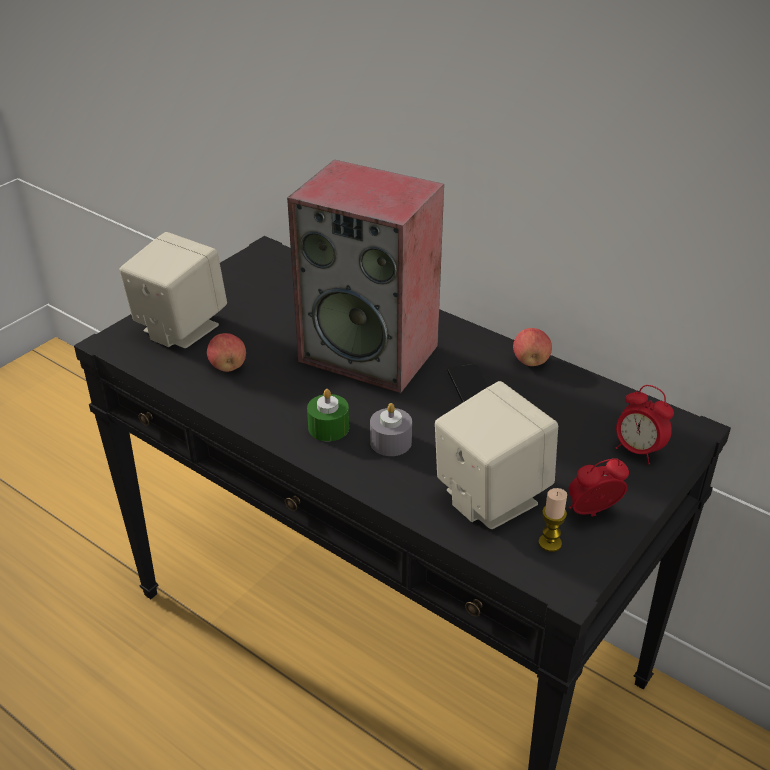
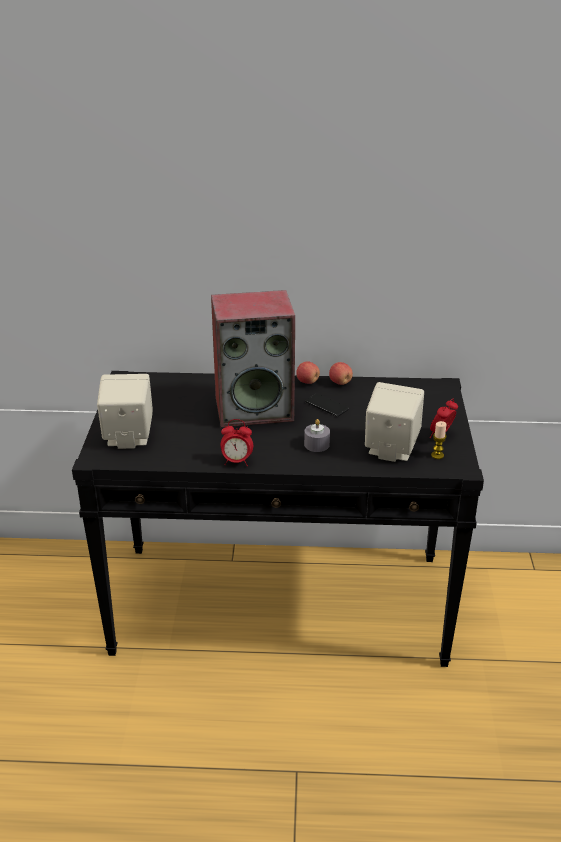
camera: 35 degrees left, 5 degrees down
apple [207,333,246,372] -> apple moved to [296,361,320,384]
green candle [307,389,349,441] -> none
alarm clock [615,385,674,464] -> alarm clock moved to [221,419,253,466]

